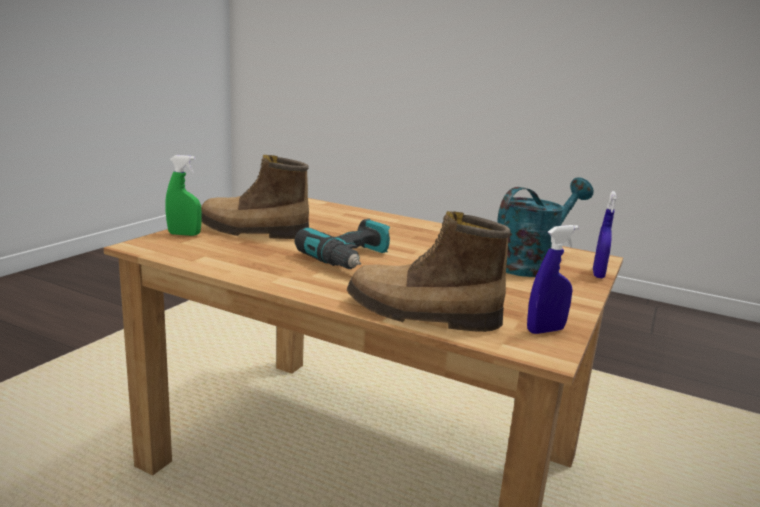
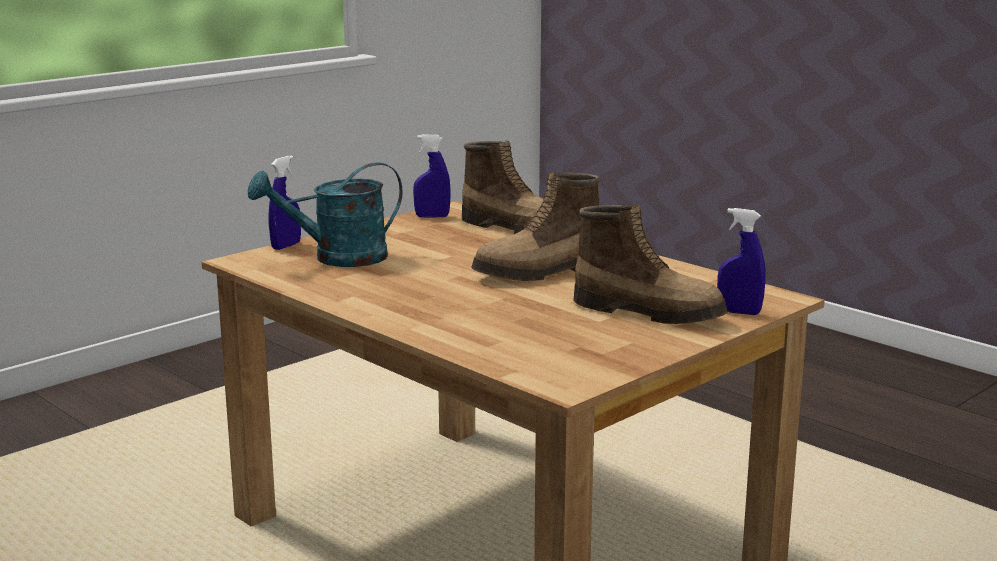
camera: 160 degrees left, 0 degrees up
green spray bottle [165,155,202,236] -> blue spray bottle [717,208,766,315]
power drill [295,219,390,269] -> boot [471,172,600,281]

